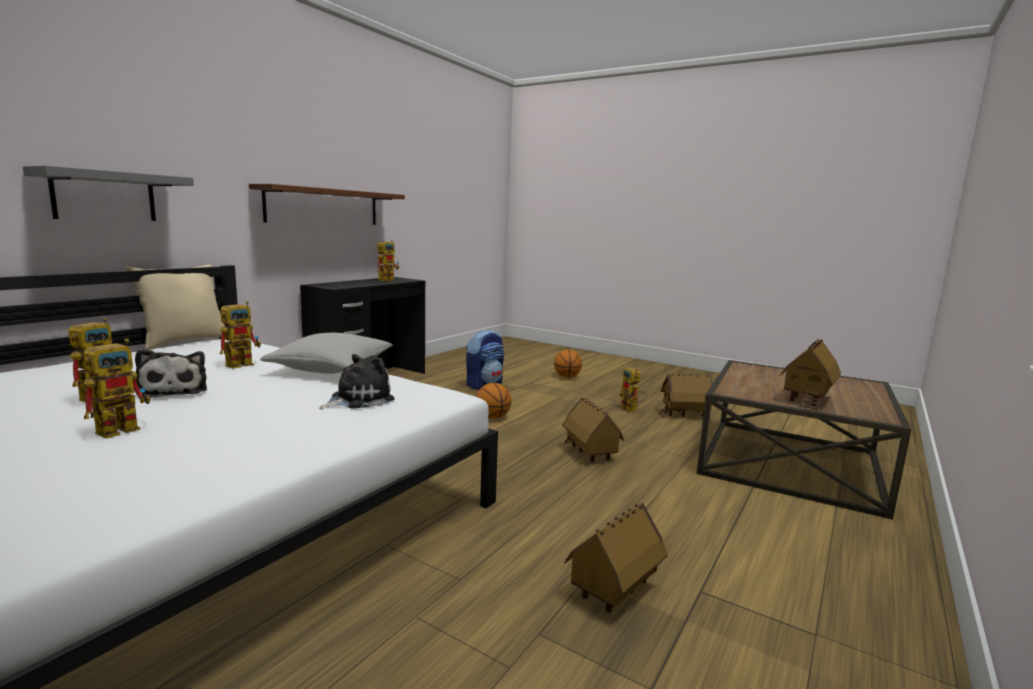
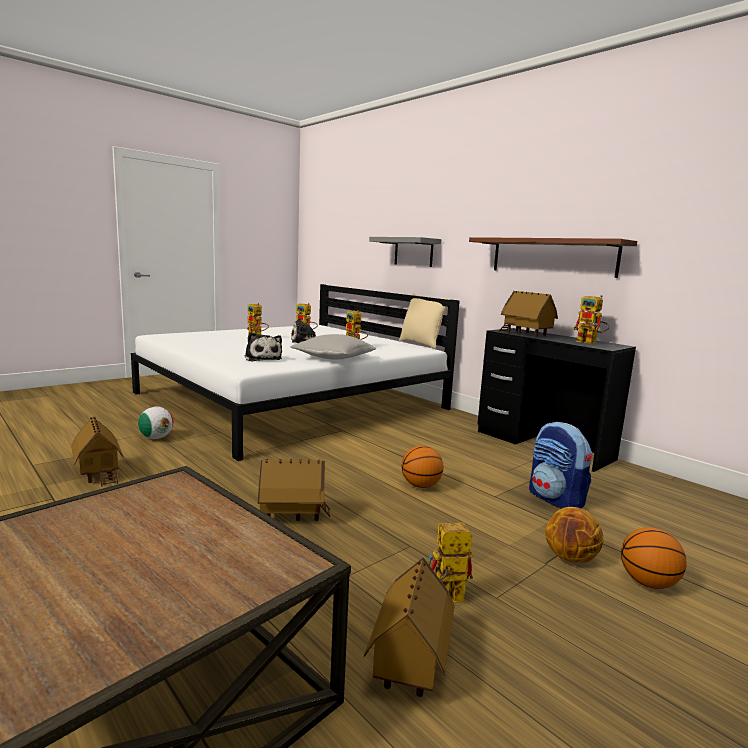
camera: 105 degrees right, 0 degrees up
toy house [779,339,841,411] -> toy house moved to [498,291,558,336]
none -> football [138,407,173,439]
none -> basketball [545,507,604,563]

